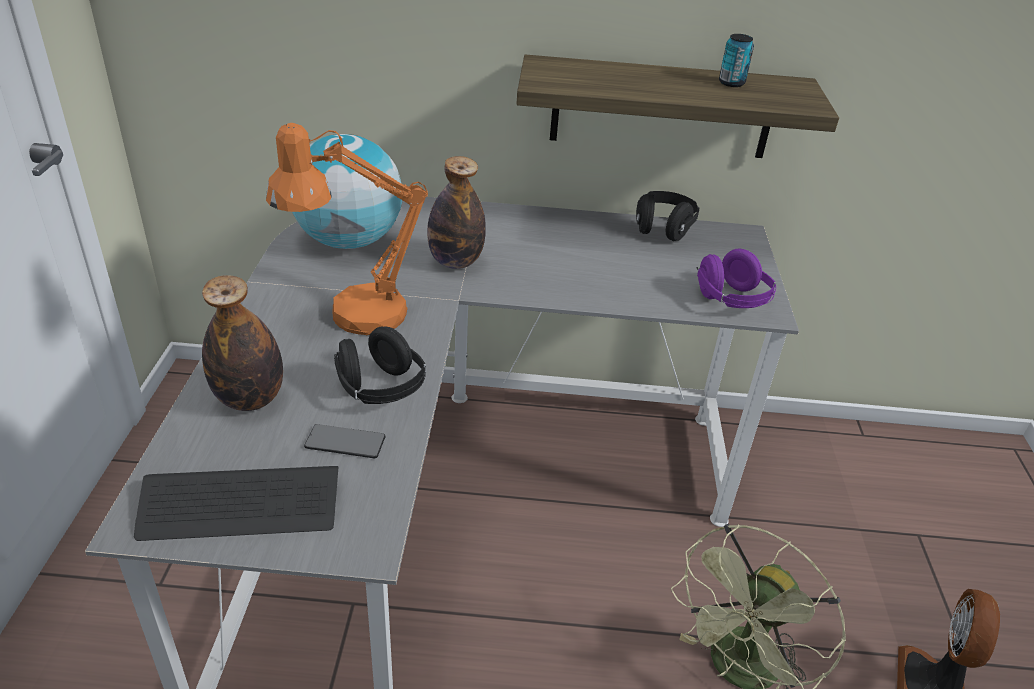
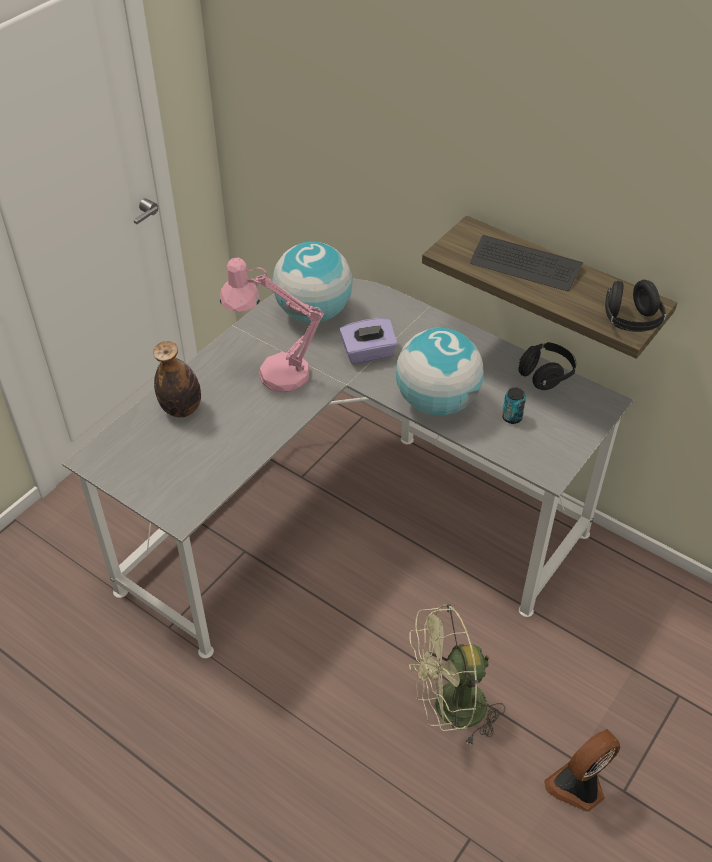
camera: 35 degrees right, 10 degrees up
keyboard [134,466,338,541] -> keyboard moved to [470,235,583,291]
orange table lamp [266,123,428,335] -> pink table lamp [220,257,324,393]
phone [304,424,386,458] -> none
black headphones [334,327,426,404] -> black headphones moved to [605,280,666,332]
bottle [427,156,486,269] -> purple tissue box [339,318,398,364]
purple headphones [697,249,776,308] -> none
can [719,34,754,87] -> can moved to [502,388,526,424]
none -> globe [396,328,484,416]

